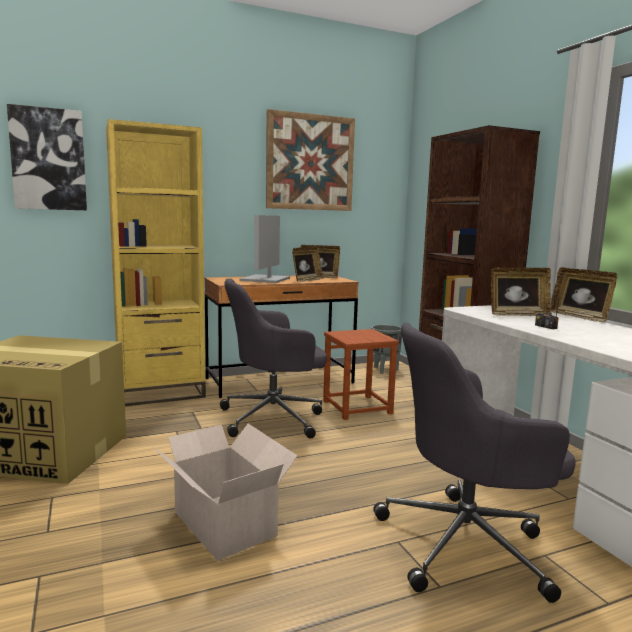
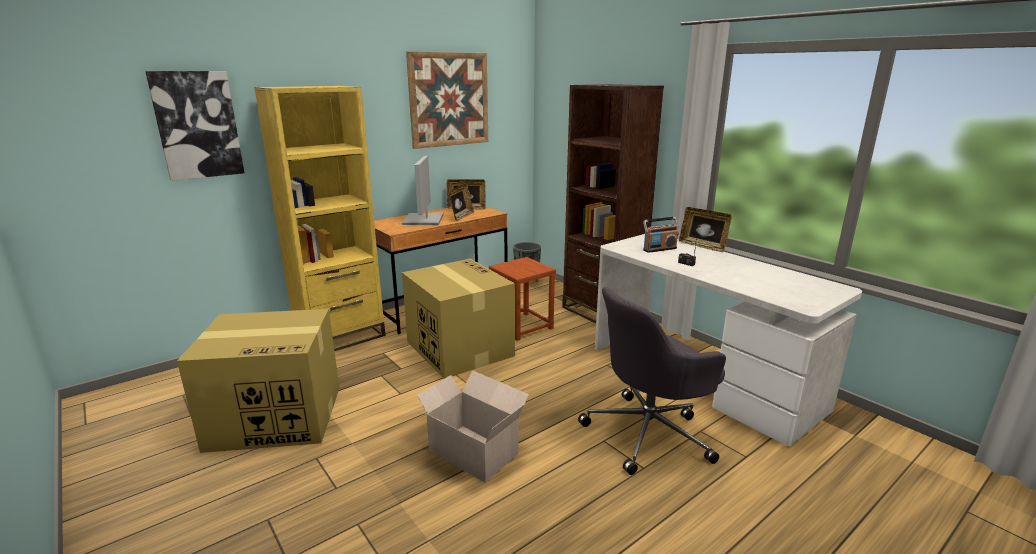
camera: 15 degrees left, 10 degrees up
grey office chair [220,279,327,439] -> cardboard box [402,259,515,379]
picture frame [491,267,552,316] -> radio [643,217,679,253]

